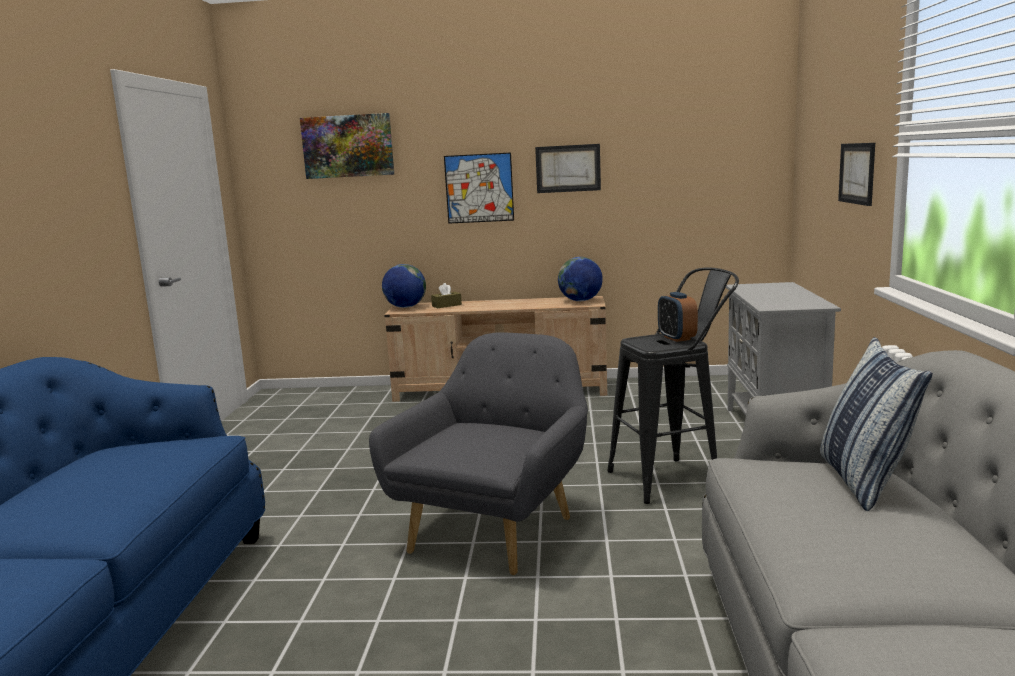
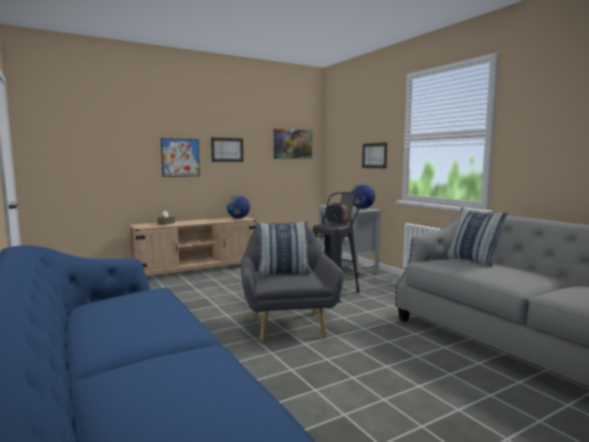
camera: 35 degrees left, 5 degrees down
picture [300,113,394,179] -> picture moved to [274,129,312,159]
globe [382,264,426,308] -> globe moved to [351,184,375,209]
none -> pillow [256,221,311,276]

